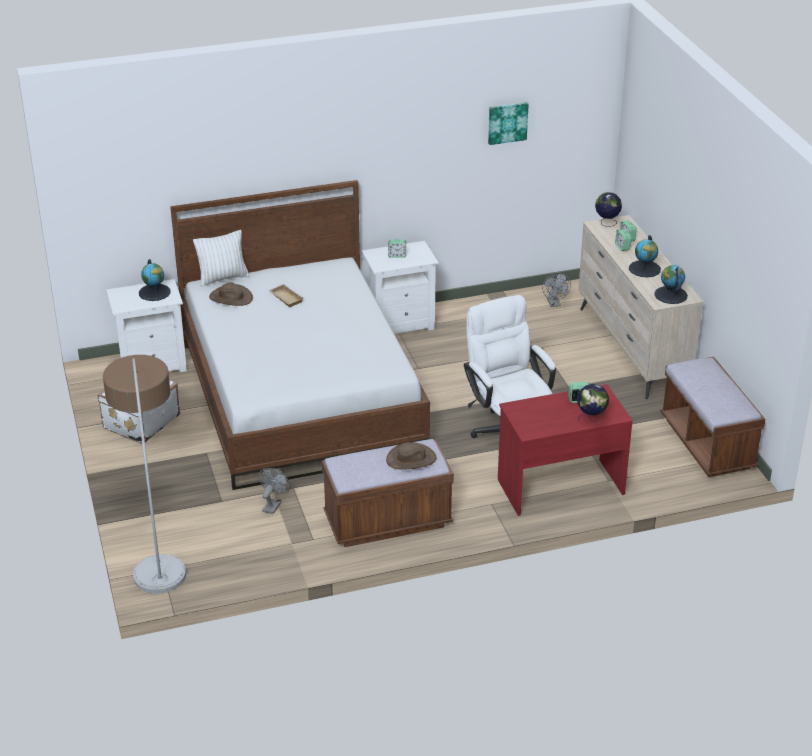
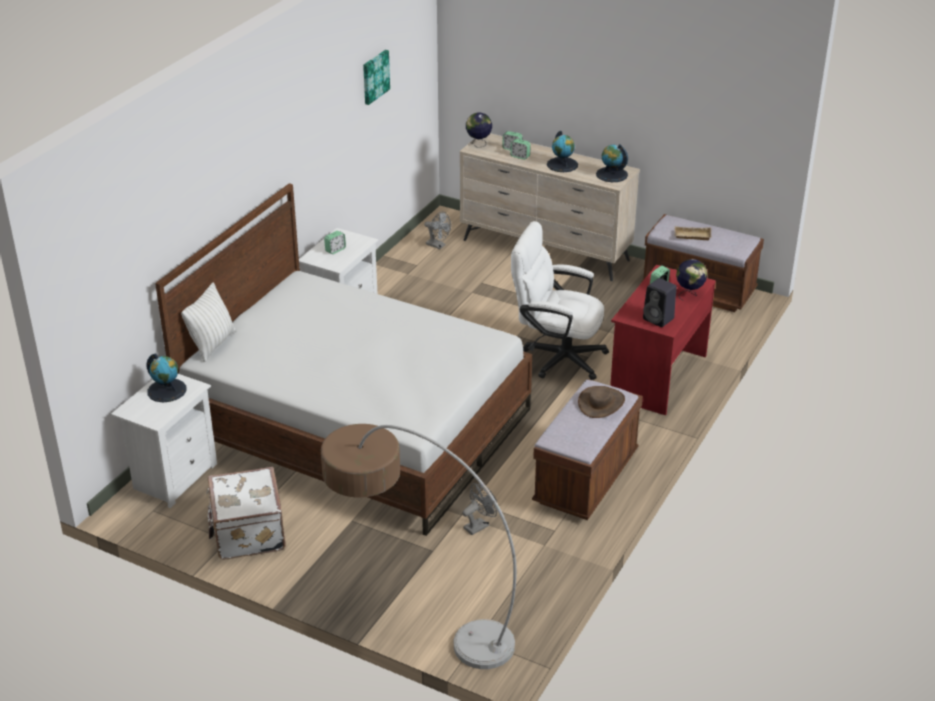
camera: 45 degrees left, 0 degrees up
brown hat [209,282,253,306] -> none
grey fan [258,468,290,514] -> grey fan turned 75 degrees clockwise [462,483,497,535]
beige tray [269,284,304,307] -> beige tray moved to [675,226,712,240]
none -> black speaker [643,278,677,327]

